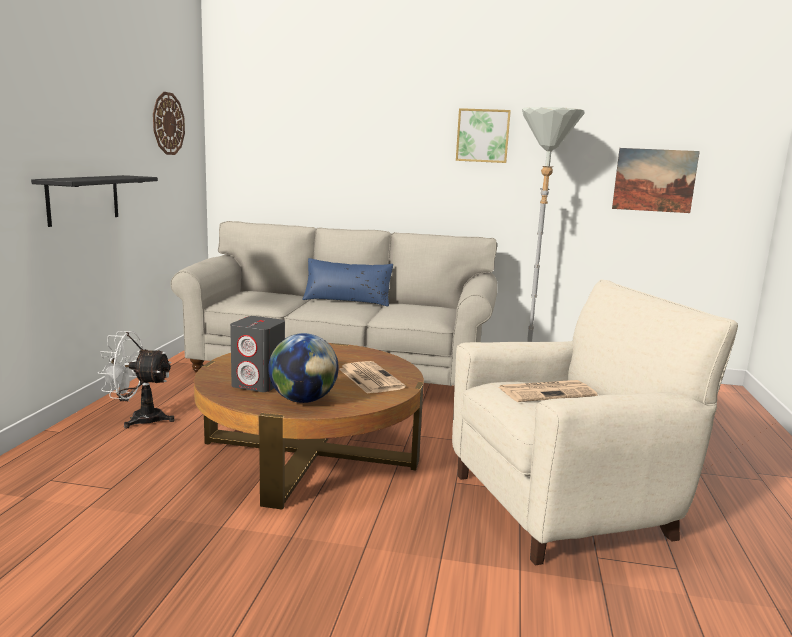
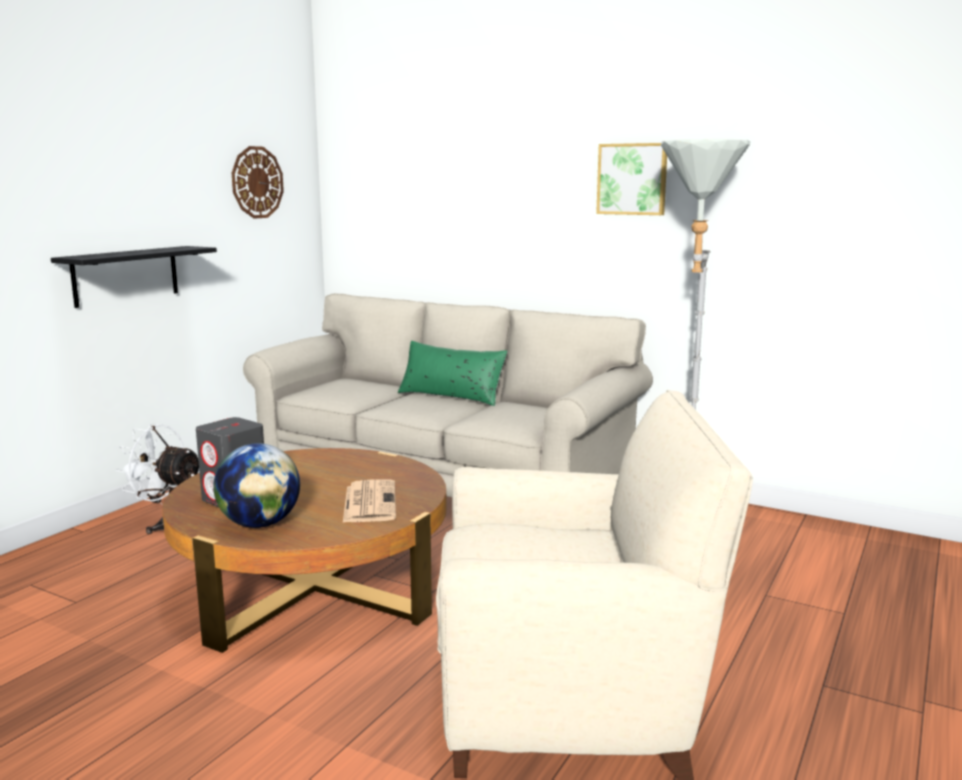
camera: 20 degrees right, 0 degrees up
blue pillow [302,258,393,306] -> green pillow [398,341,507,406]
newspaper [499,380,598,402] -> none
picture [612,148,700,213] -> none

